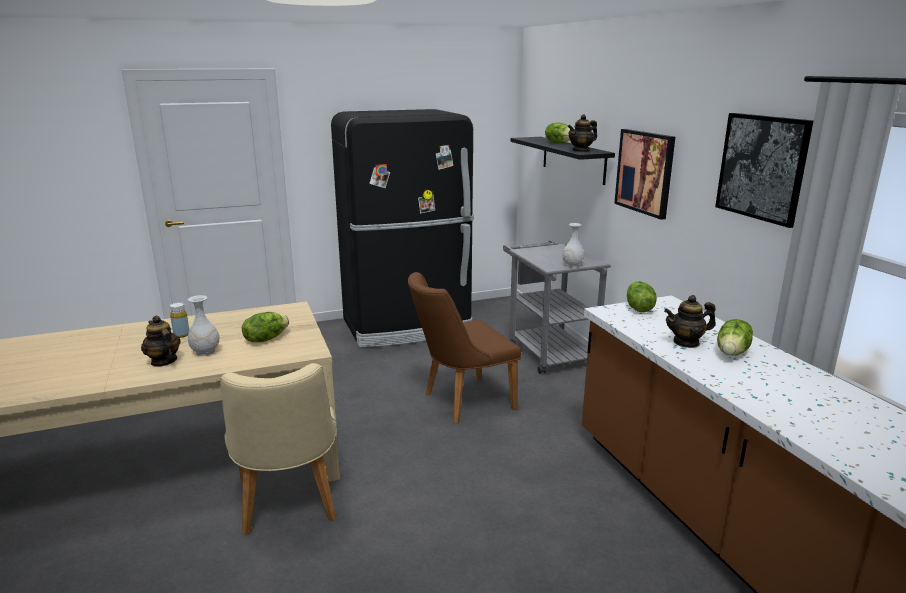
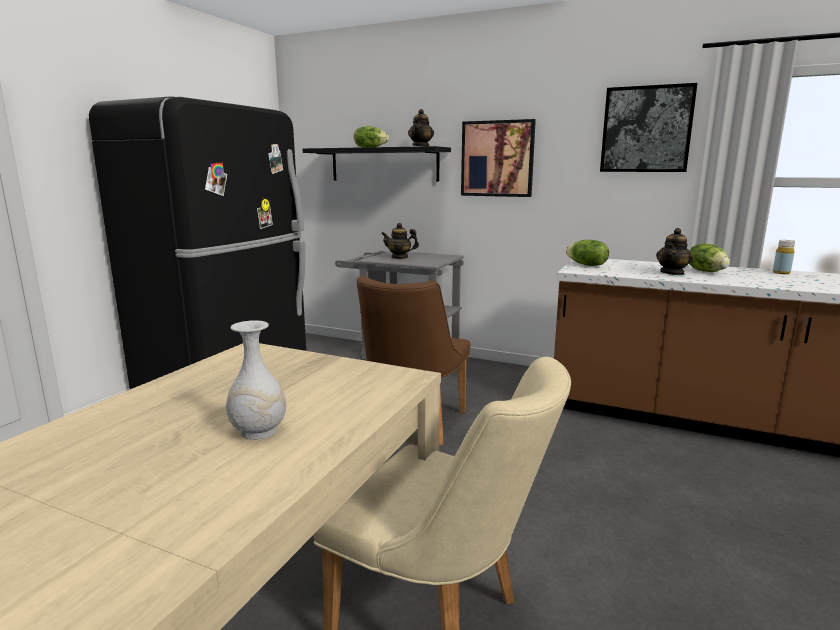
camera: 45 degrees left, 5 degrees down
teapot [141,316,181,367] -> teapot moved to [381,223,419,259]
yellow bottle [170,302,189,338] -> yellow bottle moved to [773,240,795,274]
lettuce [242,312,289,343] -> none
white vase [562,223,584,268] -> none

